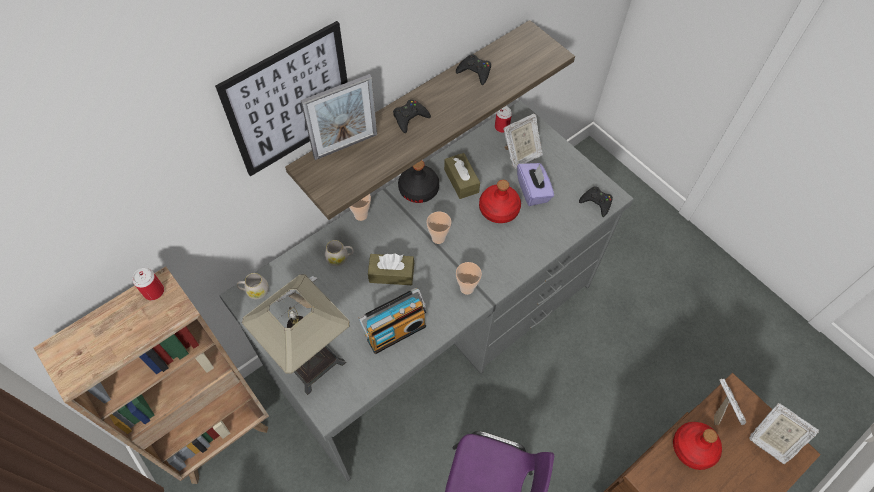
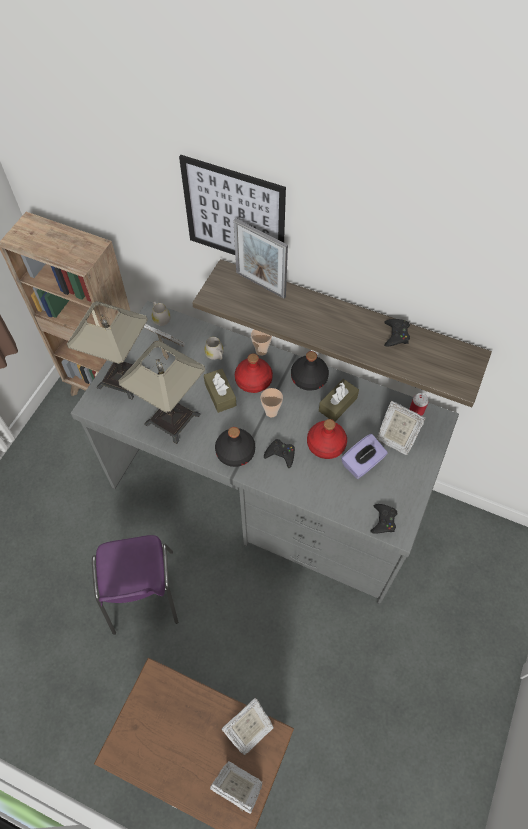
camera: 65 degrees right, 0 degrees up
can [132,268,164,300] -> none
radio [358,288,426,354] -> table lamp [118,340,205,444]
black game controller [393,100,431,133] -> black game controller moved to [264,439,295,468]
cup [456,262,482,295] -> black bottle [215,427,255,467]
red bottle [673,422,722,470] -> red bottle moved to [235,353,273,393]
picture frame [749,403,819,464] -> picture frame turned 105 degrees clockwise [210,761,262,814]

